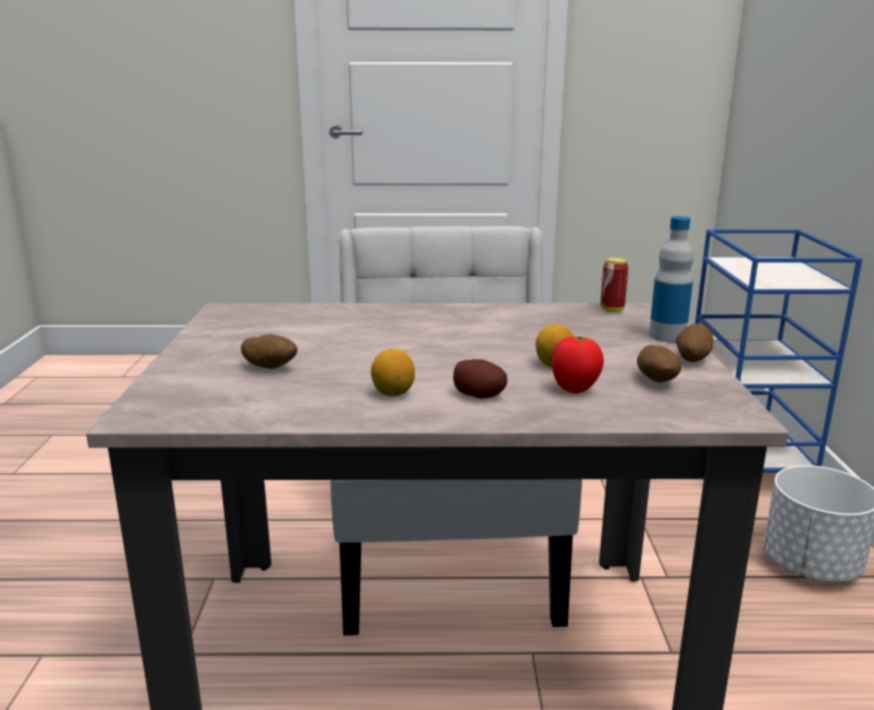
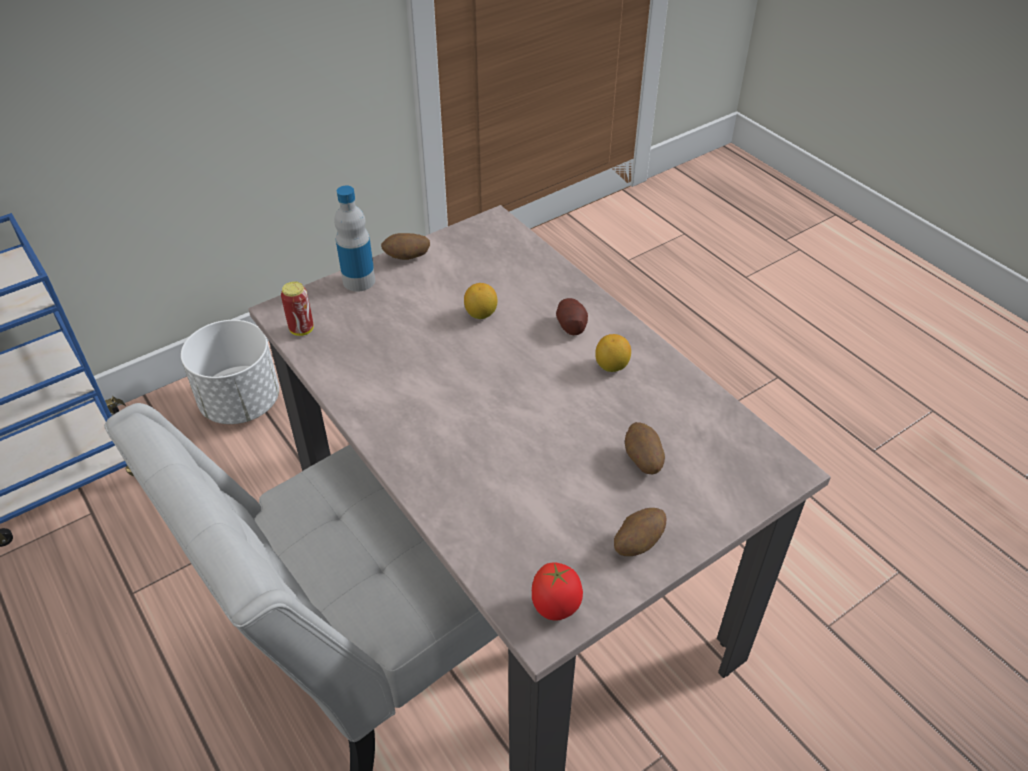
camera: 125 degrees left, 25 degrees up
tomato [552,336,604,393] -> tomato moved to [532,563,583,621]
potato [637,345,681,383] -> potato moved to [614,508,666,556]

